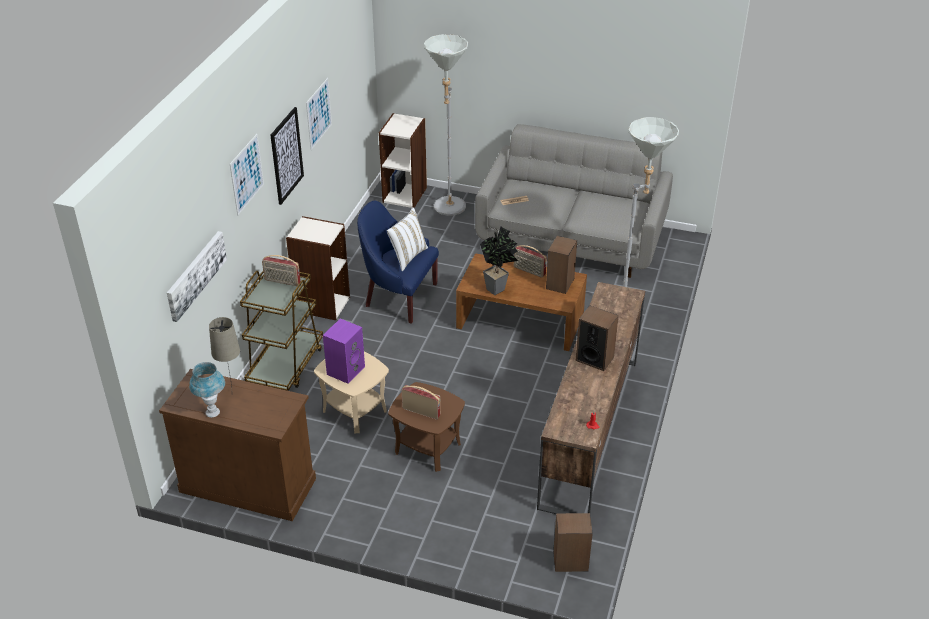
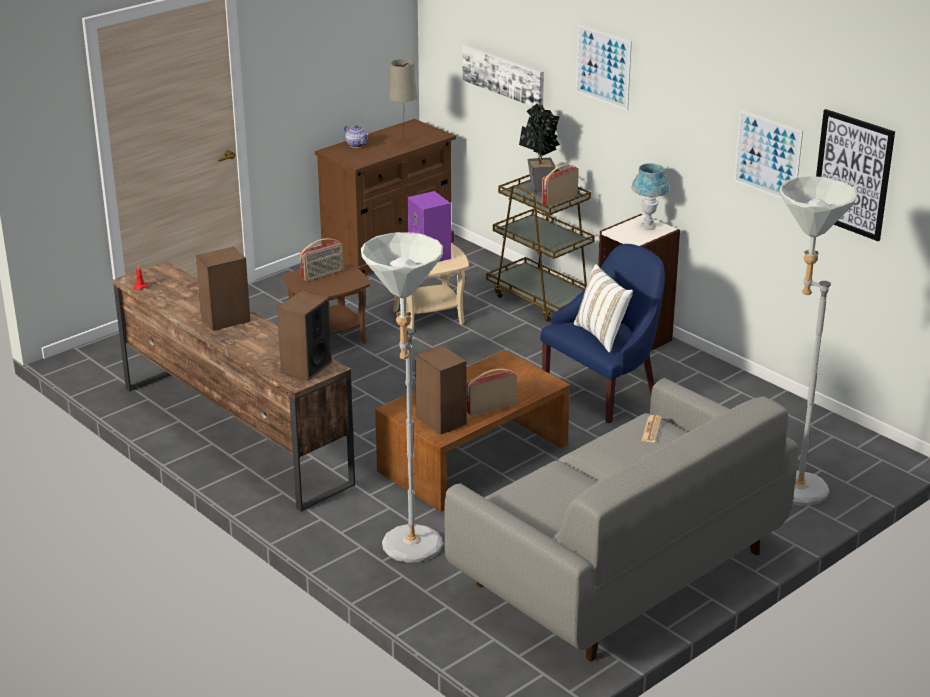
camera: 120 degrees right, 10 degrees down
blue table lamp [189,362,225,417] -> blue table lamp moved to [631,163,670,230]
picture [270,107,304,205] -> picture moved to [816,109,895,241]
bookcase [379,113,427,208] -> none
potted plant [480,227,518,295] -> potted plant moved to [519,103,560,192]
speaker [553,513,593,572] -> speaker moved to [277,290,332,381]
none -> teapot [344,125,369,148]

